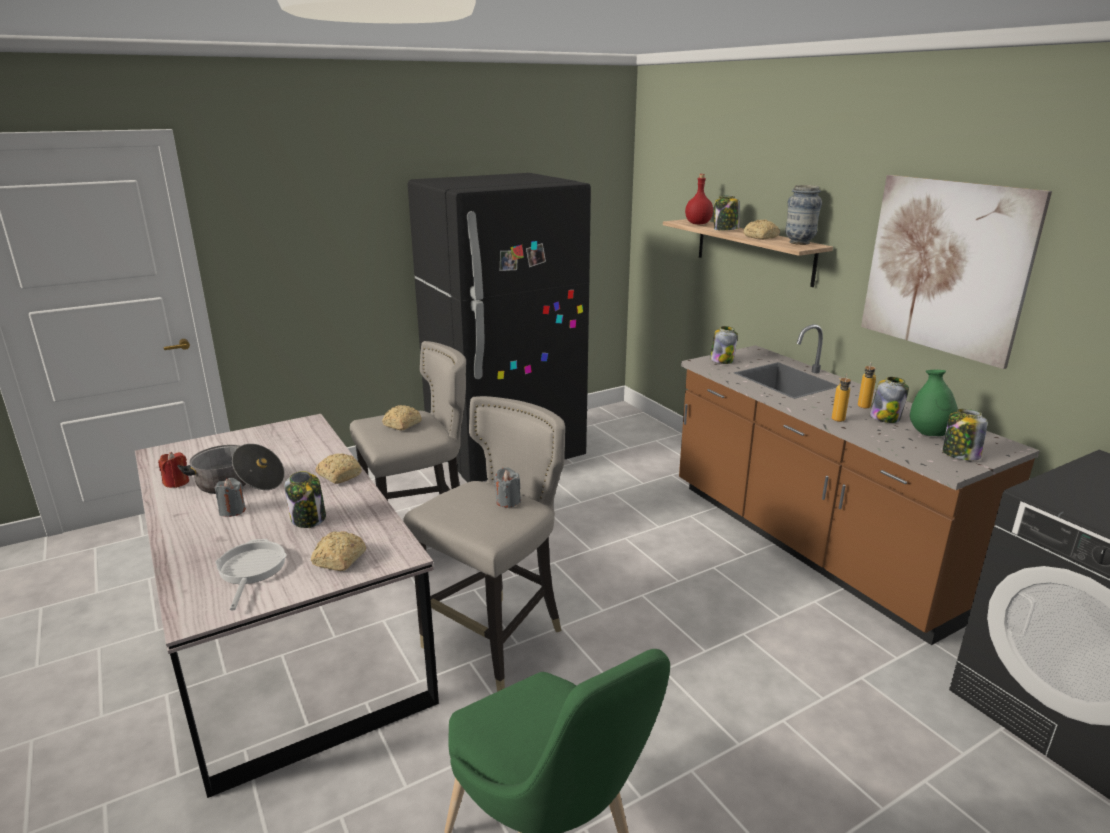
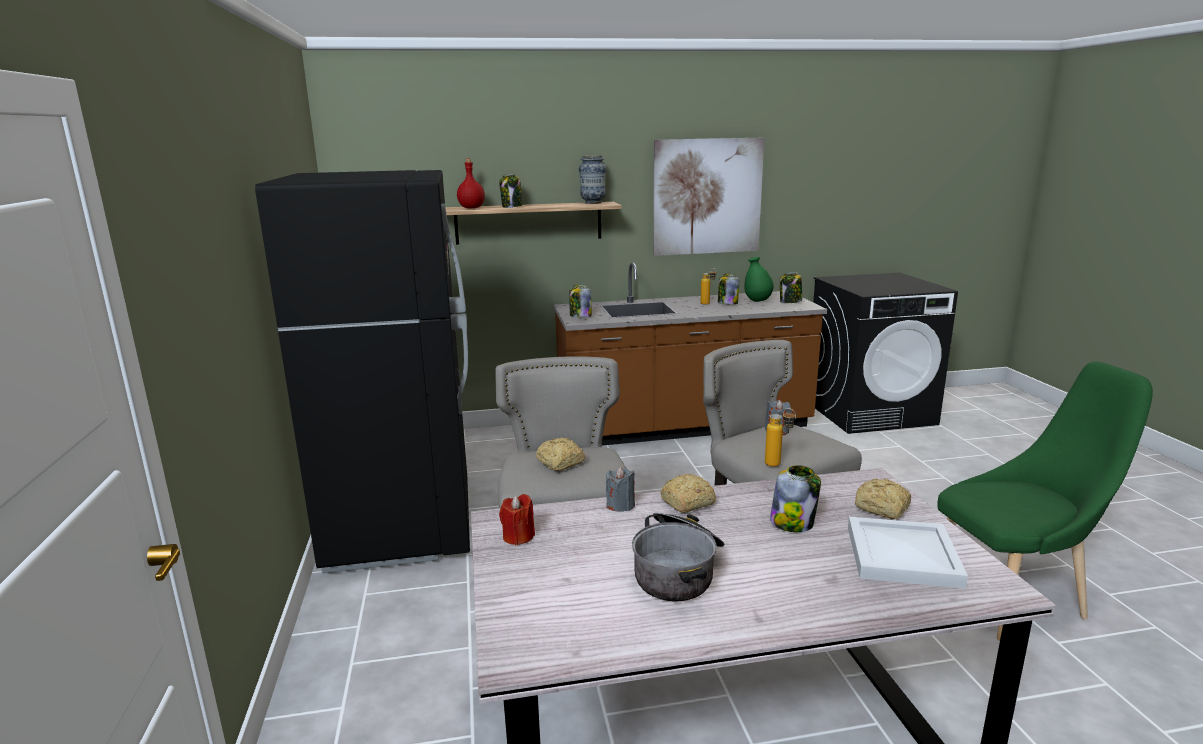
camera: 70 degrees left, 5 degrees down
red candle [158,452,189,488] -> red candle moved to [499,494,535,545]
grey candle [215,478,246,517] -> grey candle moved to [606,467,635,512]
frying pan [215,539,287,611] -> white tray [848,517,968,589]
bread [743,220,780,240] -> none
bottle [832,374,851,422] -> bottle moved to [765,408,796,467]

